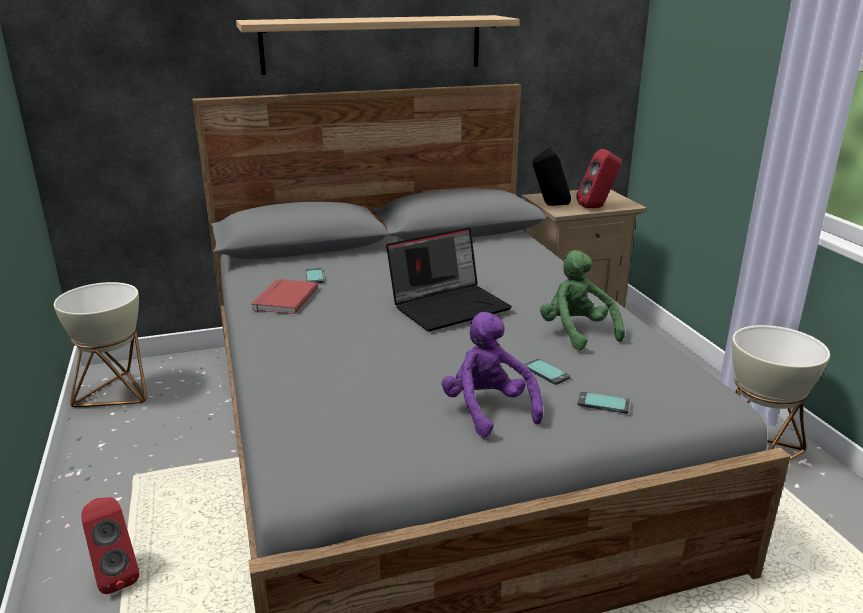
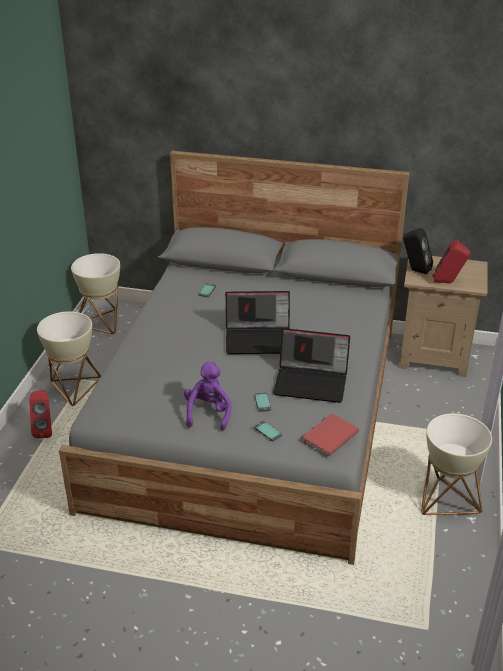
camera: 30 degrees right, 10 degrees up
shelf [236,15,520,75] -> none
red book [251,279,318,314] -> red book moved to [302,413,359,457]
green plush toy [540,250,625,350] -> laptop [273,328,350,403]
none -> planter [37,311,101,406]

